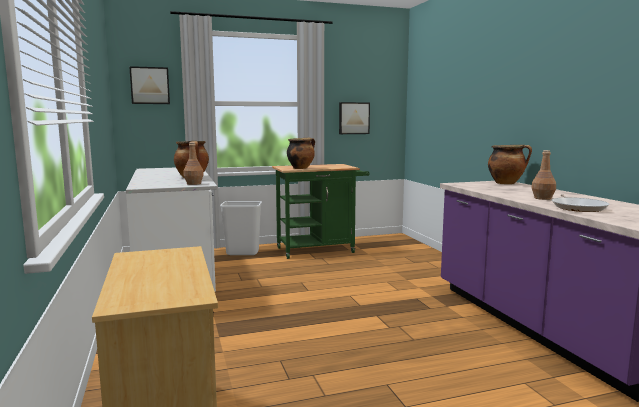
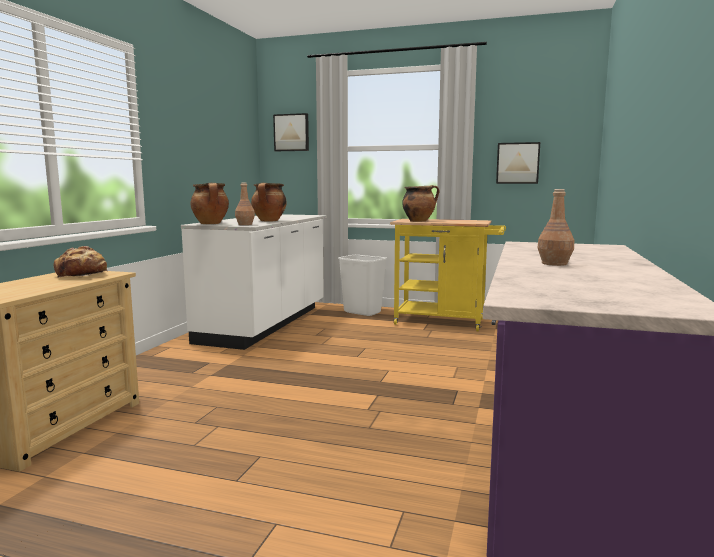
camera: 35 degrees right, 0 degrees up
green cart [272,164,370,259] -> yellow cart [390,219,506,331]
cooking pot [488,145,532,184] -> cooking pot moved to [191,183,229,224]
frying pan [552,194,610,212] -> none
none -> bread [53,246,109,278]

